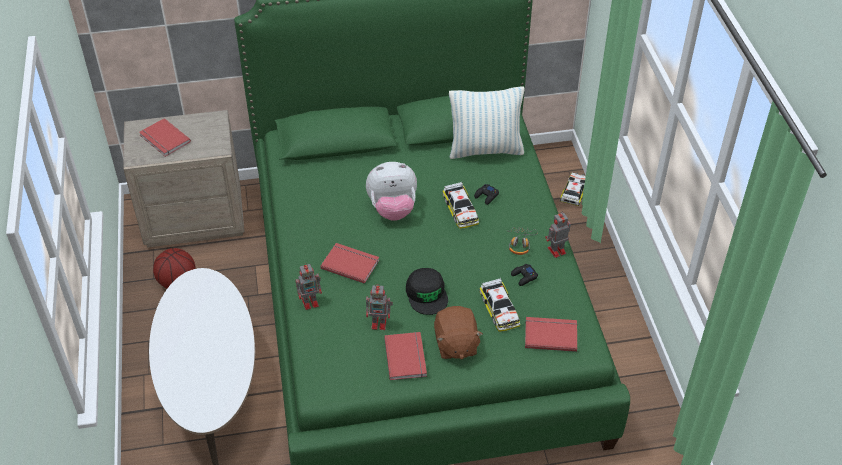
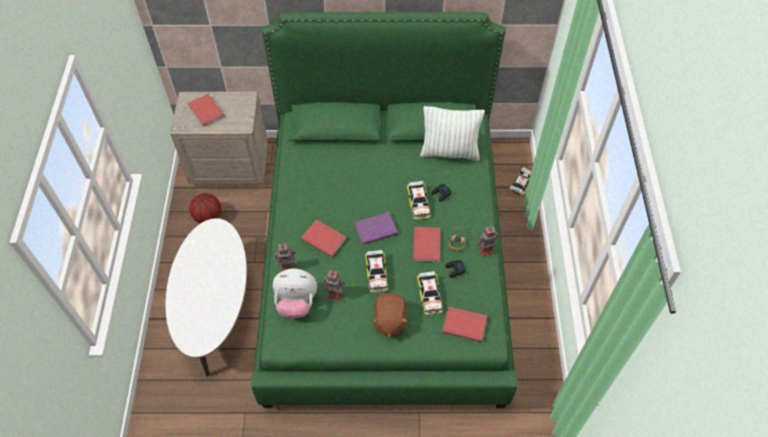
camera: 10 degrees right, 10 degrees up
plush toy [366,162,417,221] -> plush toy moved to [273,268,317,318]
red book [384,332,427,380] -> red book moved to [413,227,440,262]
black cap [406,268,448,315] -> toy car [365,250,388,293]
none -> purple book [354,212,398,245]

